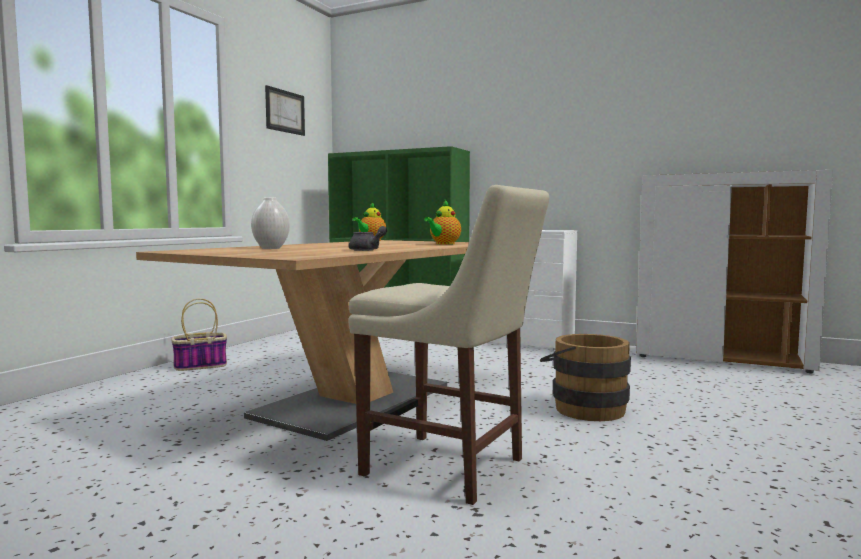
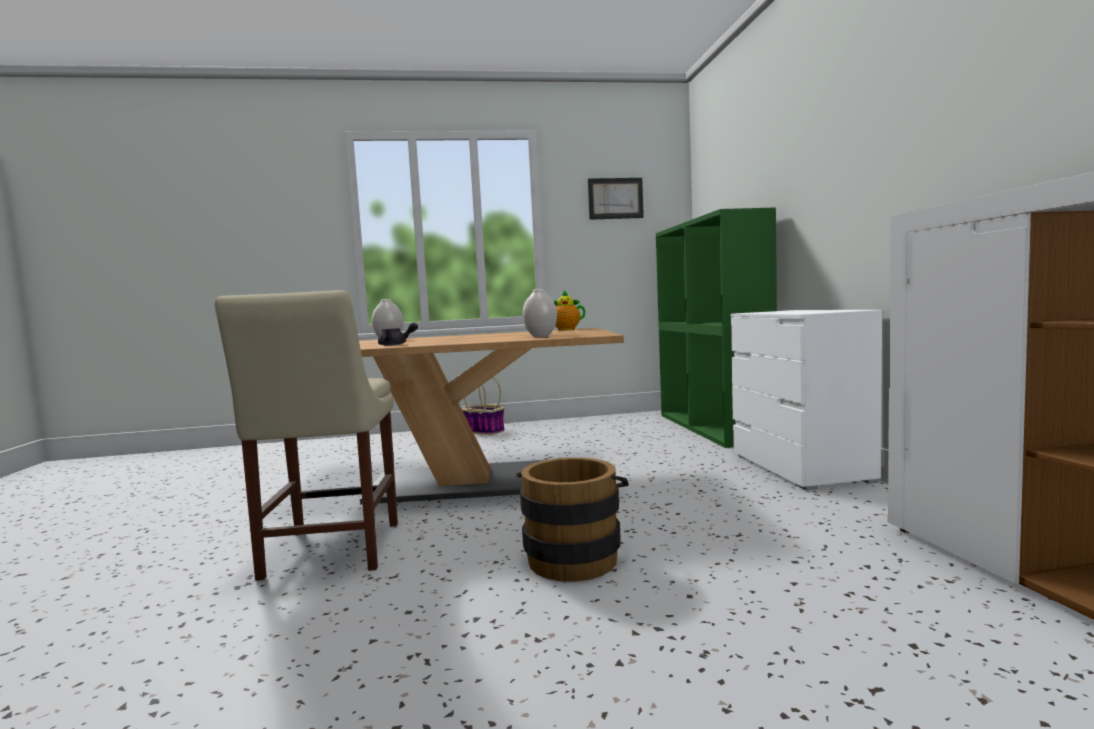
camera: 55 degrees right, 0 degrees up
teapot [424,200,461,245] -> white vase [523,289,557,337]

